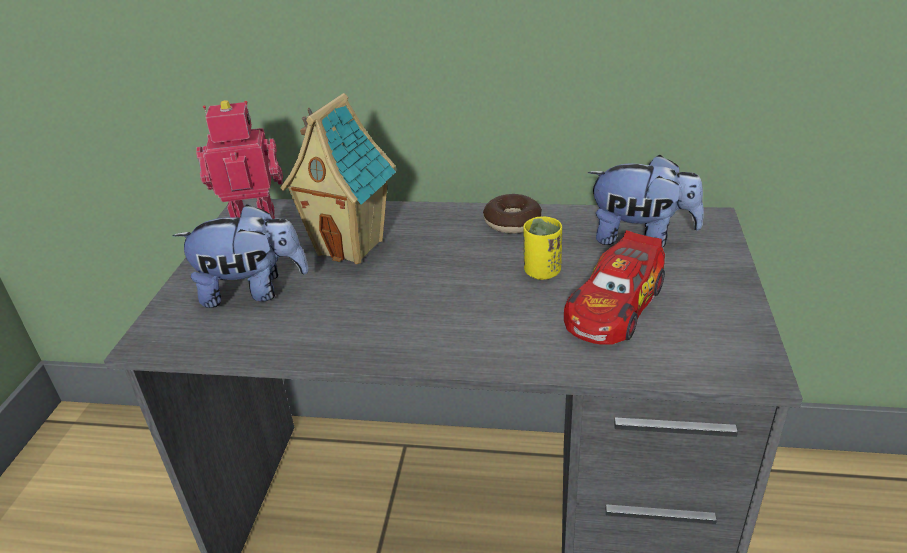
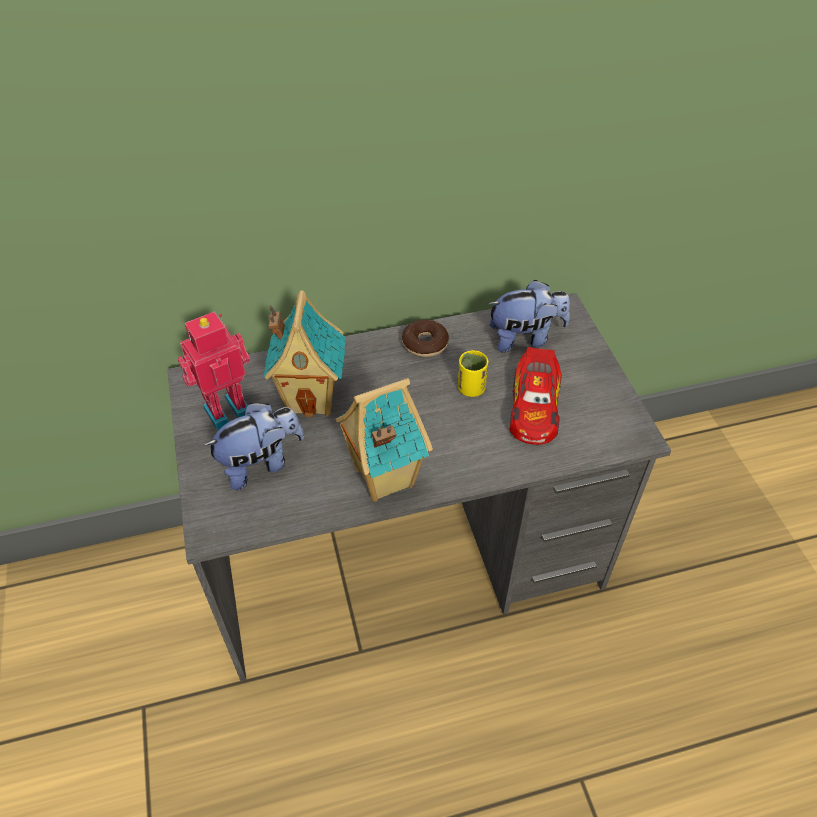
camera: 25 degrees left, 15 degrees up
none -> toy house [335,378,433,501]

